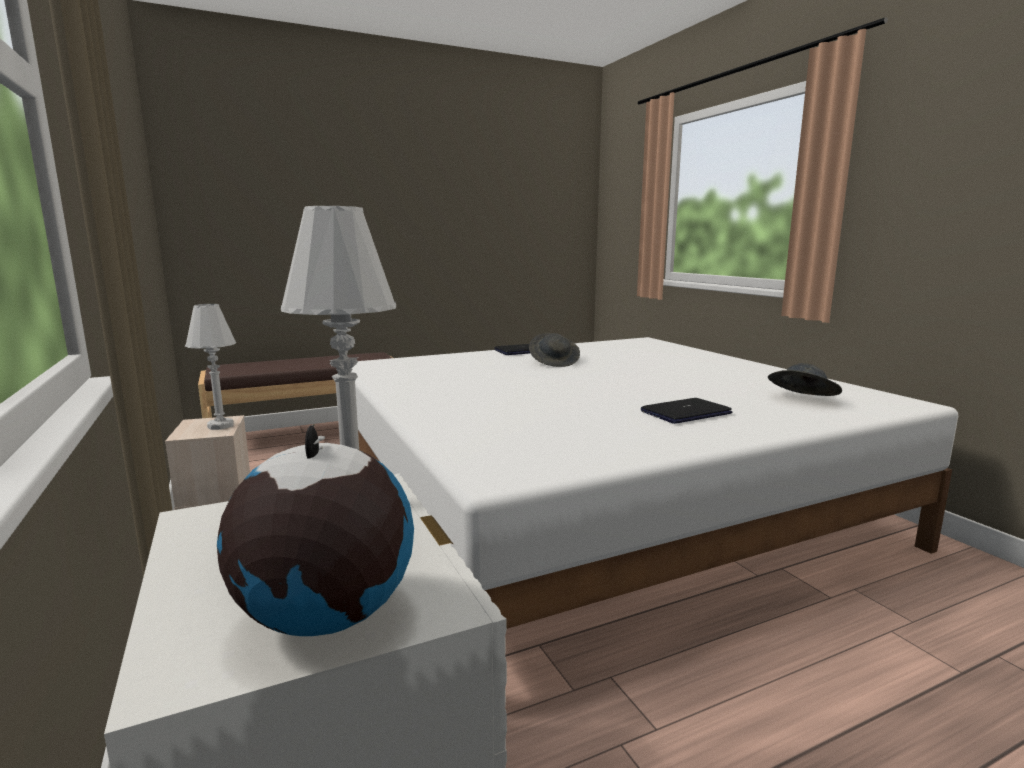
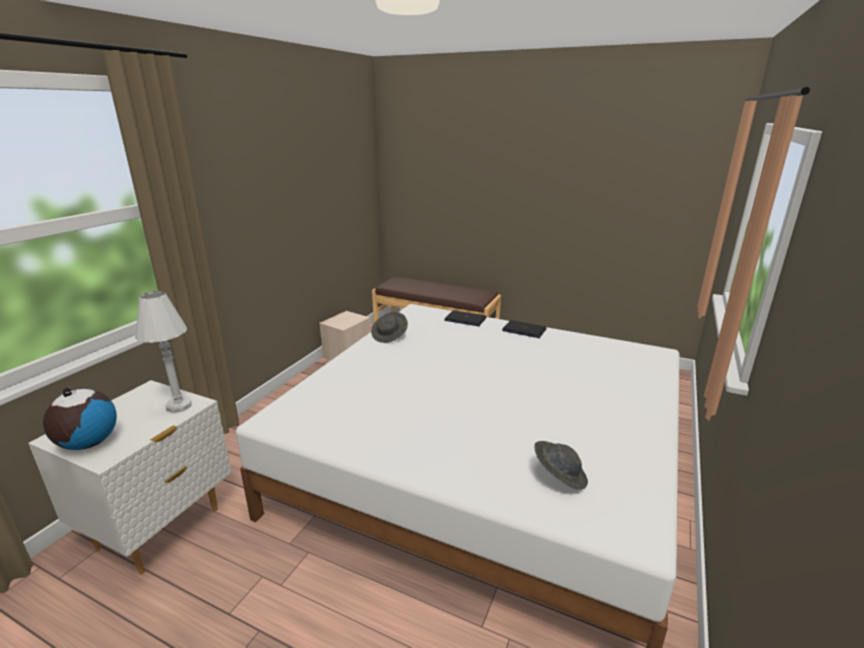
camera: 50 degrees right, 10 degrees up
white table lamp [185,304,236,430] -> none
grey hat [529,333,580,367] -> grey hat moved to [371,312,408,343]
laptop [641,398,732,424] -> laptop moved to [444,310,487,326]

